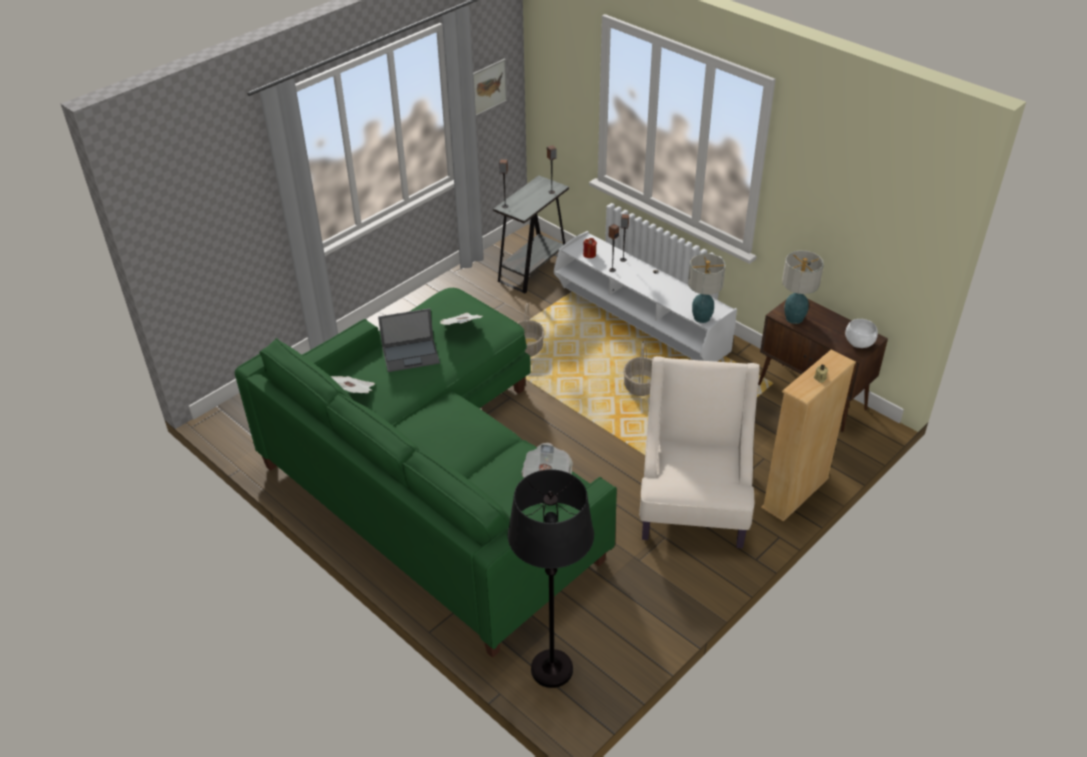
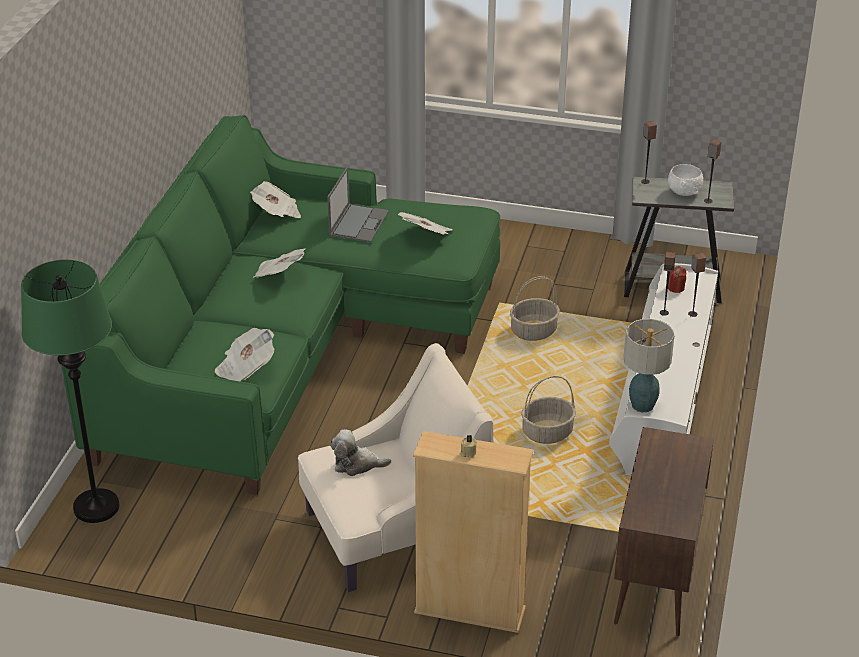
camera: 60 degrees right, 5 degrees down
laptop [378,308,440,372] -> laptop turned 120 degrees counterclockwise [327,167,389,243]
picture [473,58,507,116] -> none
black floor lamp [508,469,594,688] -> green floor lamp [21,260,119,523]
table lamp [782,250,824,324] -> none
white bowl [845,319,878,348] -> white bowl moved to [668,164,703,196]
none -> newspaper [253,248,306,278]
none -> plush toy [330,429,391,476]

